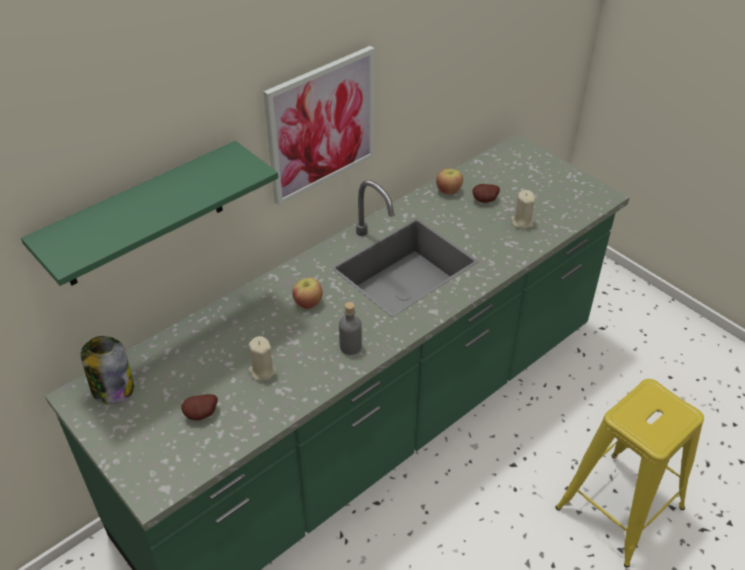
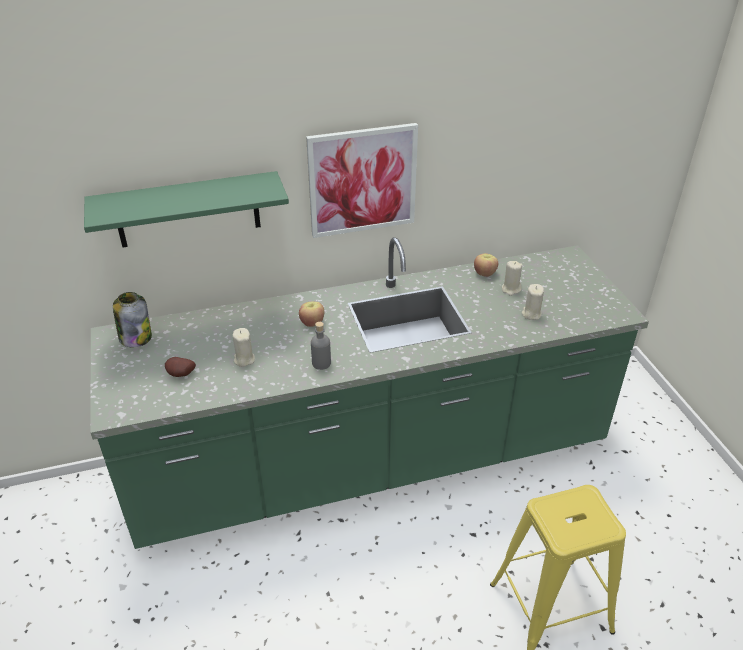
camera: 25 degrees right, 5 degrees down
potato [472,184,500,203] -> beige candle [502,261,523,296]

